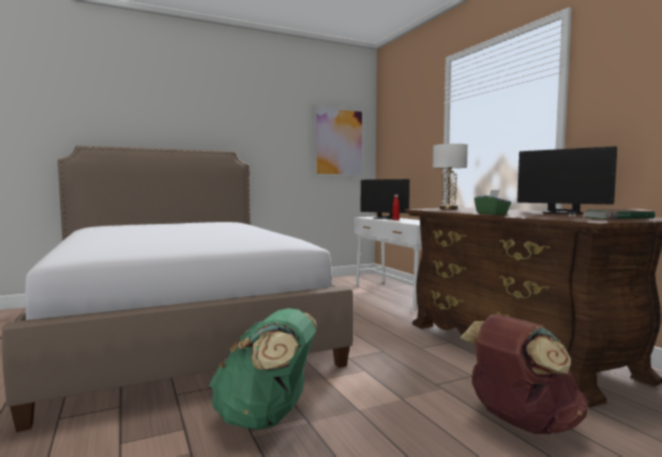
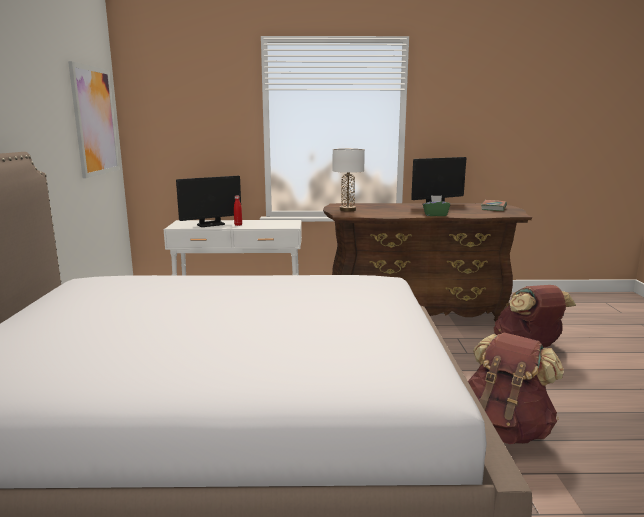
camera: 65 degrees left, 10 degrees up
green backpack [209,308,317,430] -> brown backpack [468,333,564,444]

